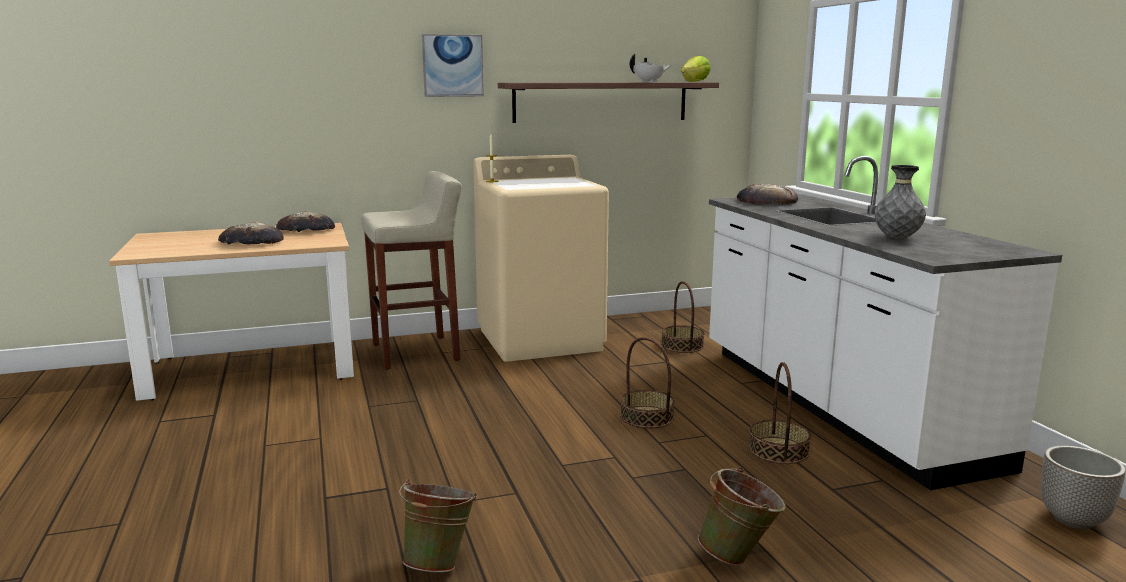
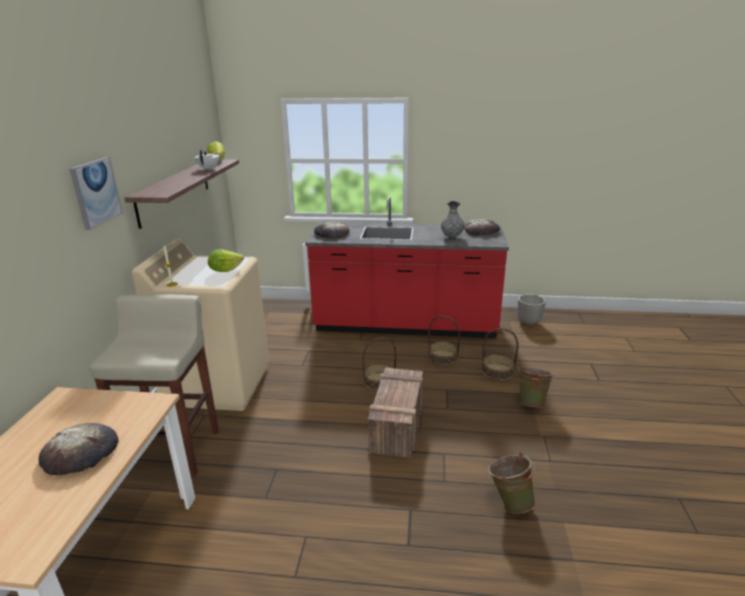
camera: 65 degrees left, 10 degrees up
bread [276,211,335,232] -> bread moved to [464,219,501,235]
basket [661,281,705,353] -> basket moved to [482,328,518,380]
white counter [709,156,1062,490] -> red counter [305,196,509,338]
none -> lettuce [208,249,244,272]
none -> crate [368,367,423,458]

